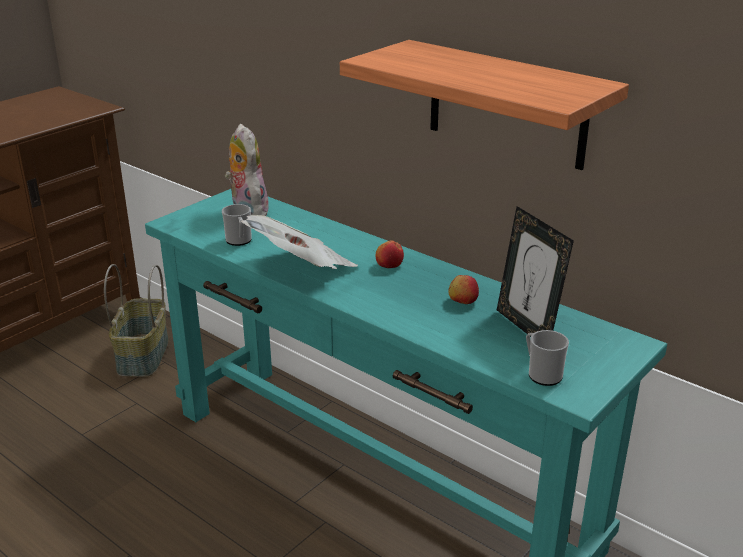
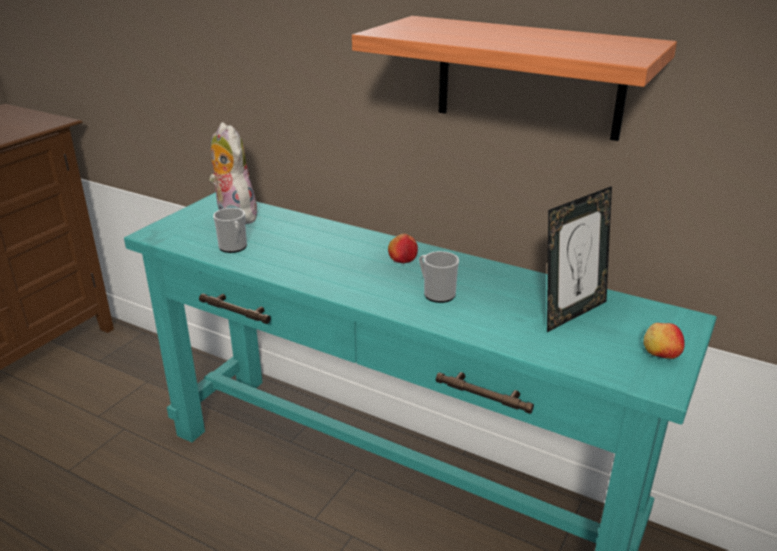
camera: 10 degrees left, 0 degrees up
basket [104,264,169,377] -> none
newspaper [241,215,358,269] -> none
apple [448,275,479,304] -> apple moved to [644,323,685,359]
picture frame [497,206,574,337] -> picture frame turned 90 degrees counterclockwise [547,186,612,332]
mug [526,330,569,386] -> mug moved to [419,251,459,303]

